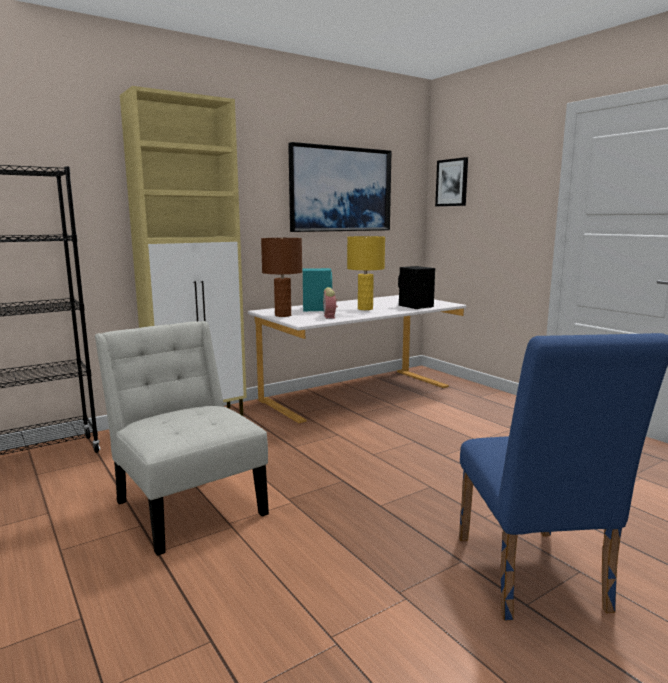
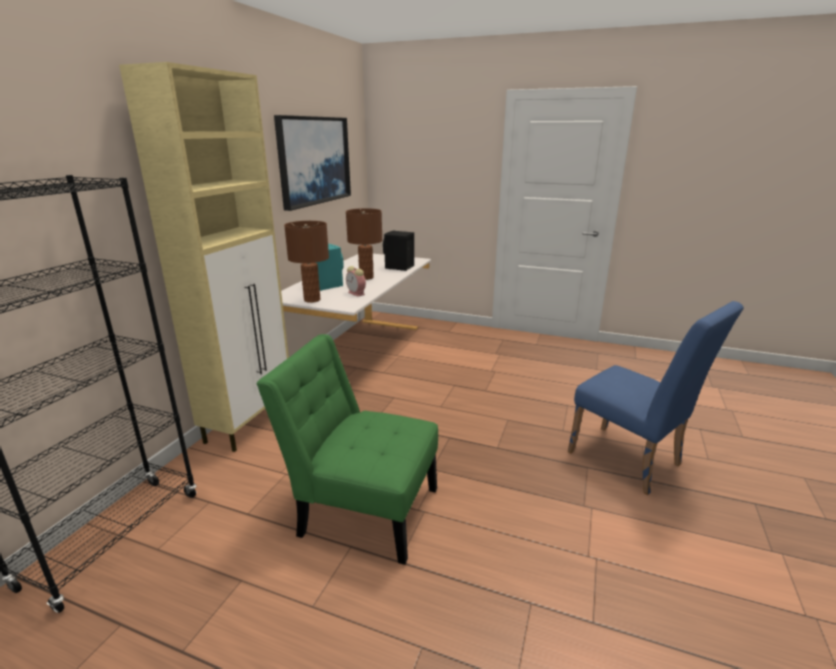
camera: 35 degrees left, 10 degrees up
white chair [95,321,269,556] -> green chair [256,334,438,565]
yellow table lamp [347,236,385,310] -> brown table lamp [346,208,382,280]
picture [435,157,468,206] -> none

